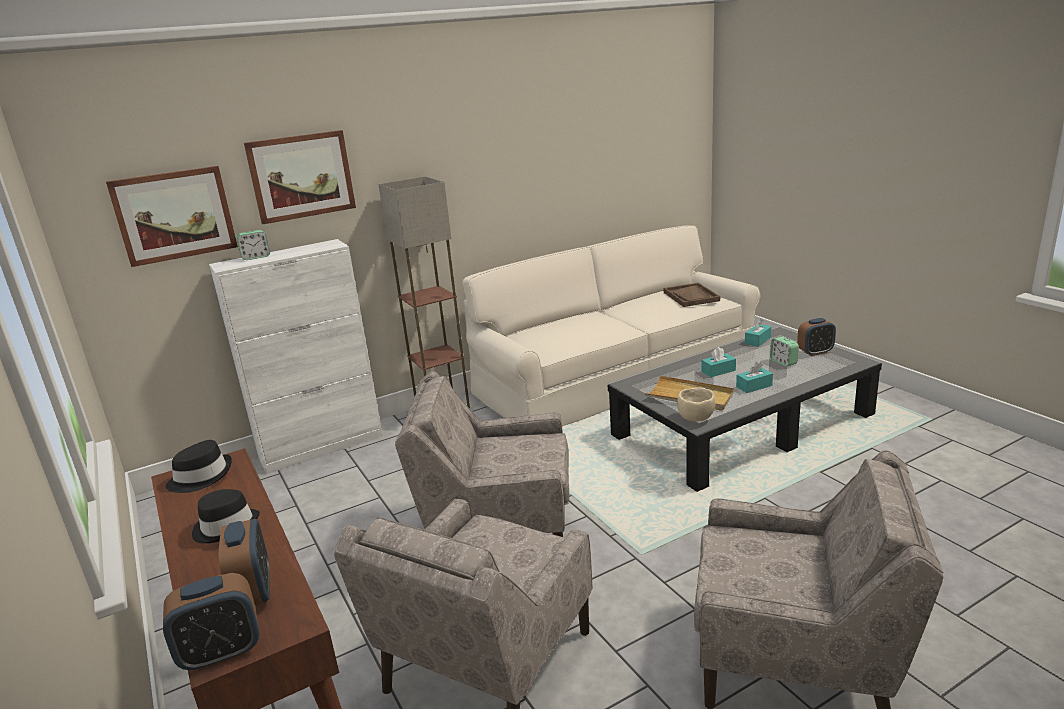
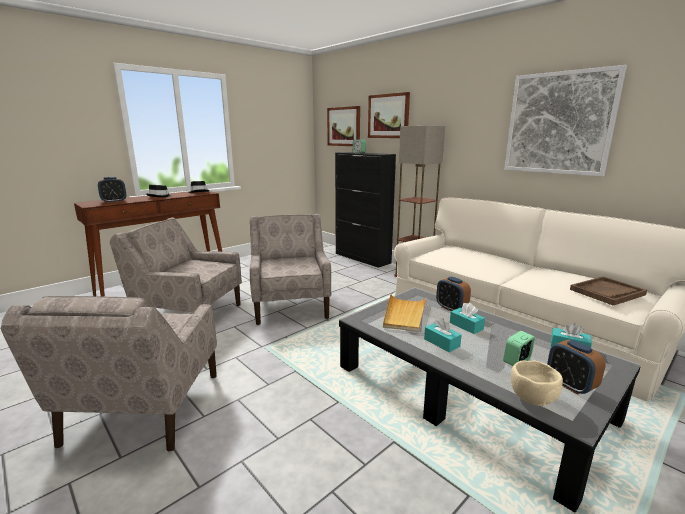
camera: 75 degrees right, 5 degrees down
alarm clock [163,573,259,671] -> alarm clock moved to [436,277,471,311]
white cabinet [209,239,383,474] -> black cabinet [335,152,396,268]
beige bowl [677,387,715,422] -> beige bowl moved to [511,360,563,406]
none -> picture [504,65,627,176]

